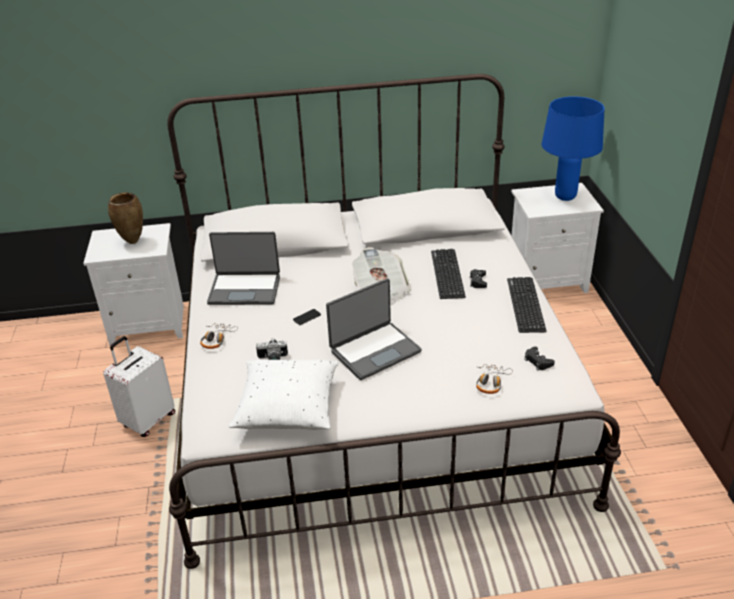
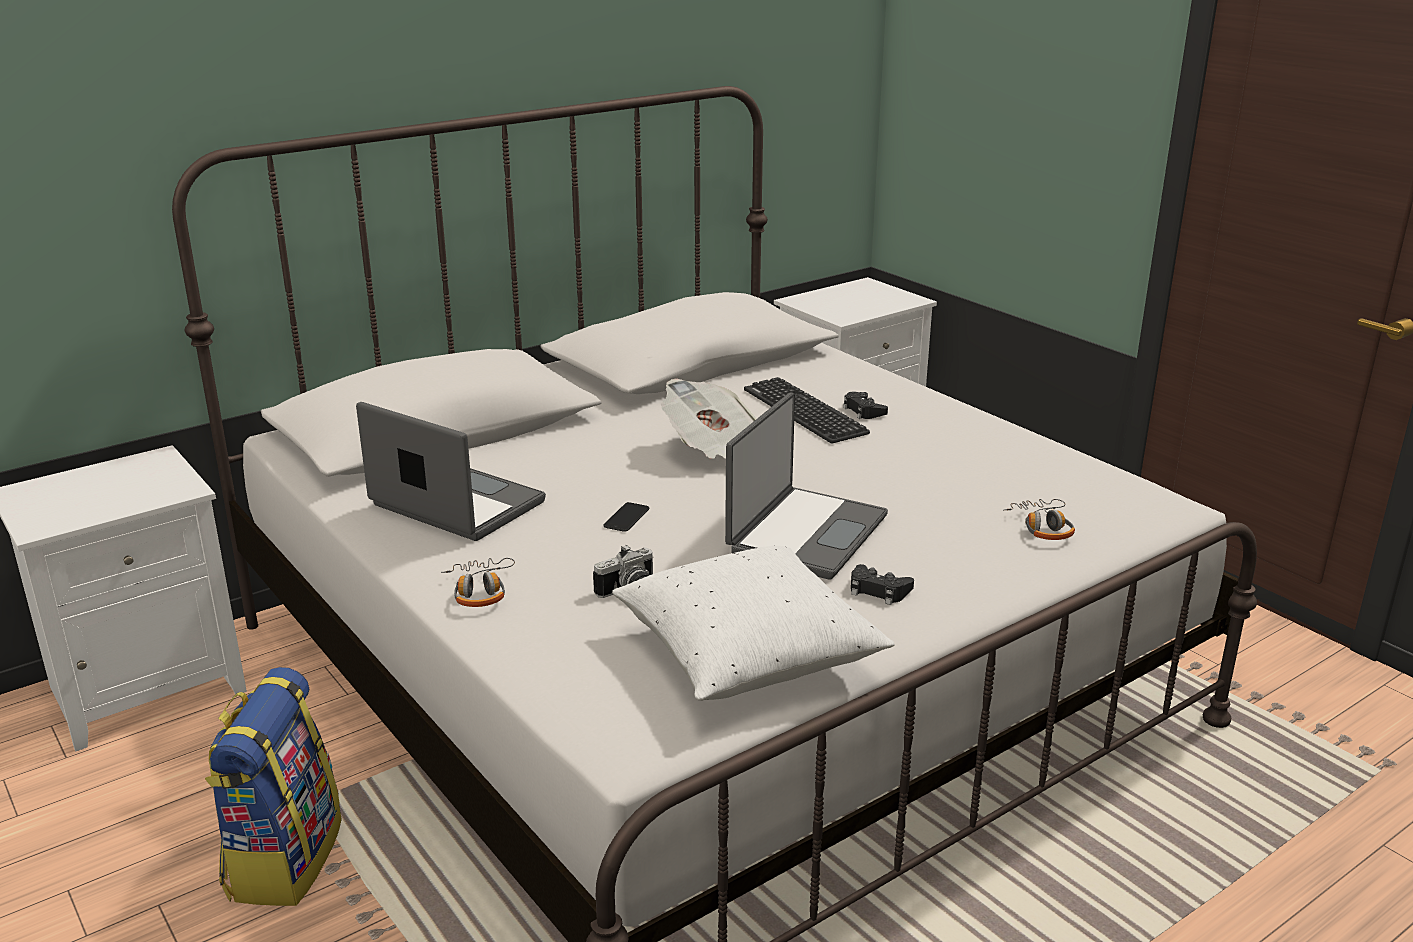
camera: 30 degrees left, 10 degrees down
white suitcase [103,336,175,437] -> backpack [205,667,342,906]
brown vase [108,192,143,244] -> none
laptop [207,232,280,305] -> laptop turned 120 degrees counterclockwise [356,402,546,541]
keyboard [507,277,547,333] -> none
black game controller [524,347,555,370] -> black game controller moved to [851,564,914,605]
blue table lamp [542,96,605,201] -> none

